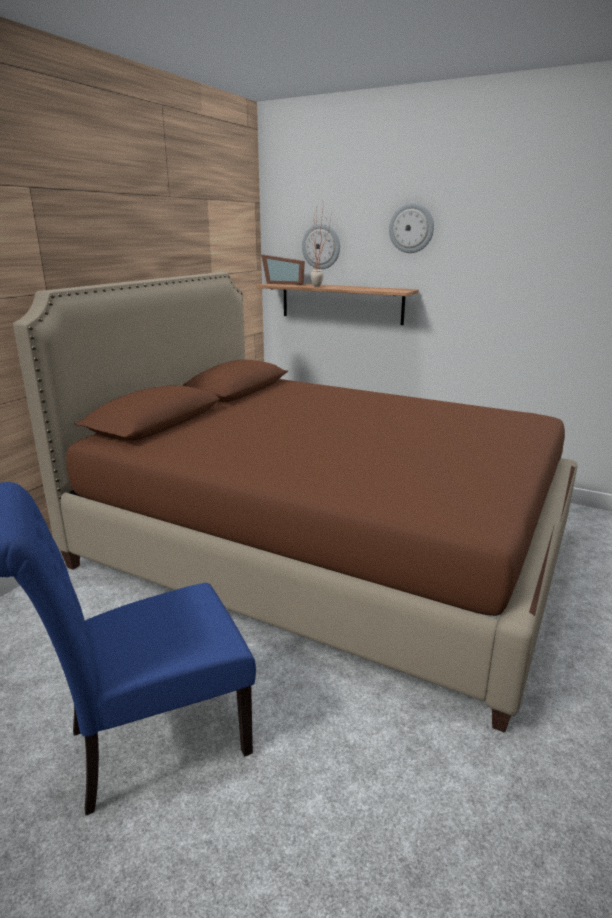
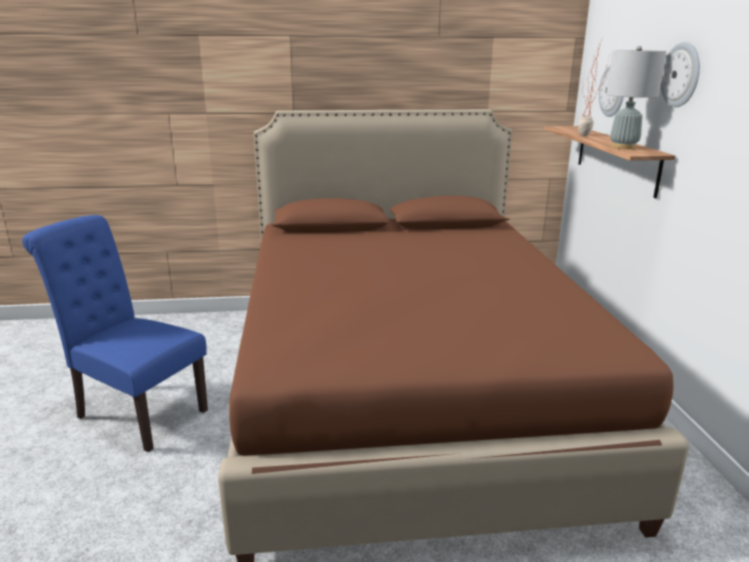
camera: 55 degrees right, 0 degrees up
picture frame [261,255,305,285] -> none
none -> grey table lamp [606,46,667,149]

